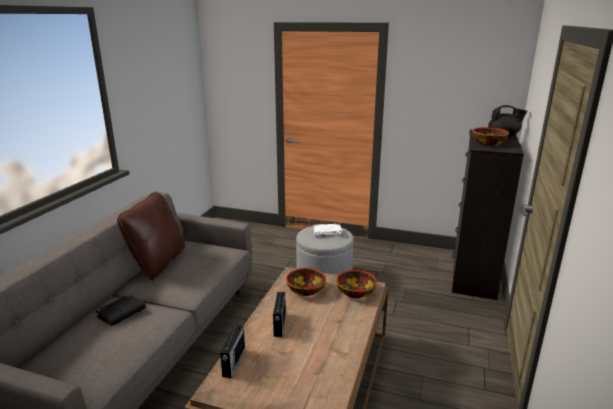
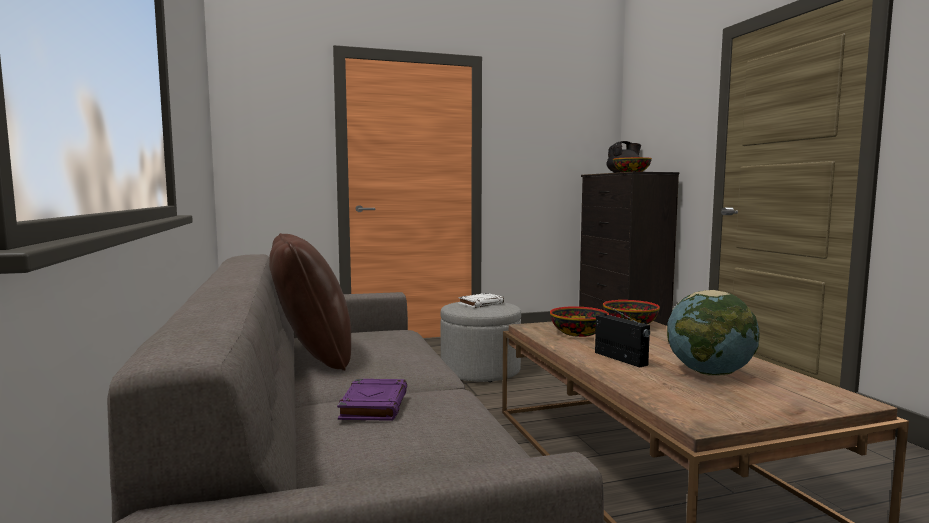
camera: 35 degrees left, 15 degrees down
black book [96,294,146,326] -> purple book [337,379,407,421]
radio [220,324,245,378] -> none
none -> globe [667,290,760,376]

